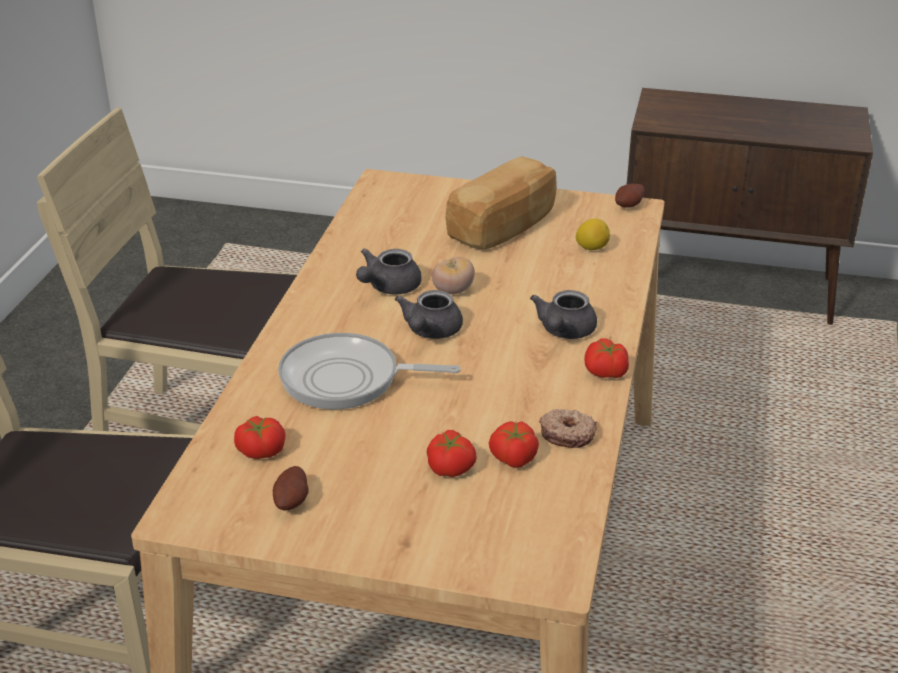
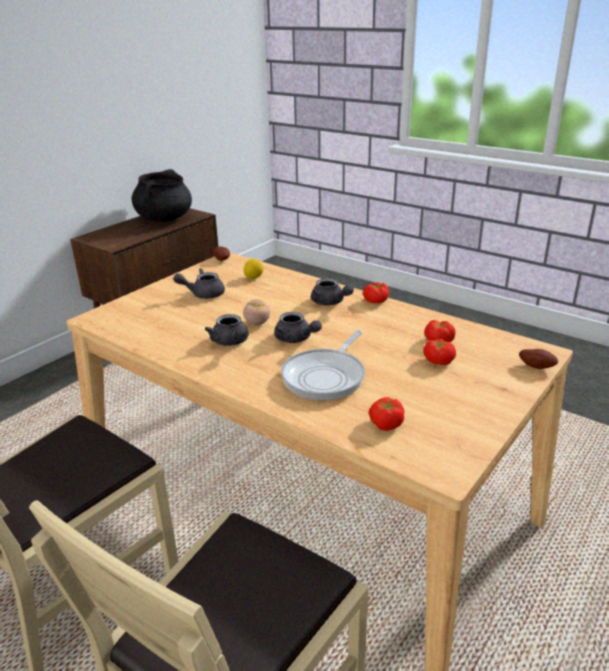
camera: 65 degrees left, 5 degrees down
potato [273,466,309,510] -> potato moved to [519,349,558,369]
bread [445,156,557,249] -> grey teapot [173,268,225,299]
donut [539,409,597,448] -> none
none -> black cooking pot [131,169,192,222]

